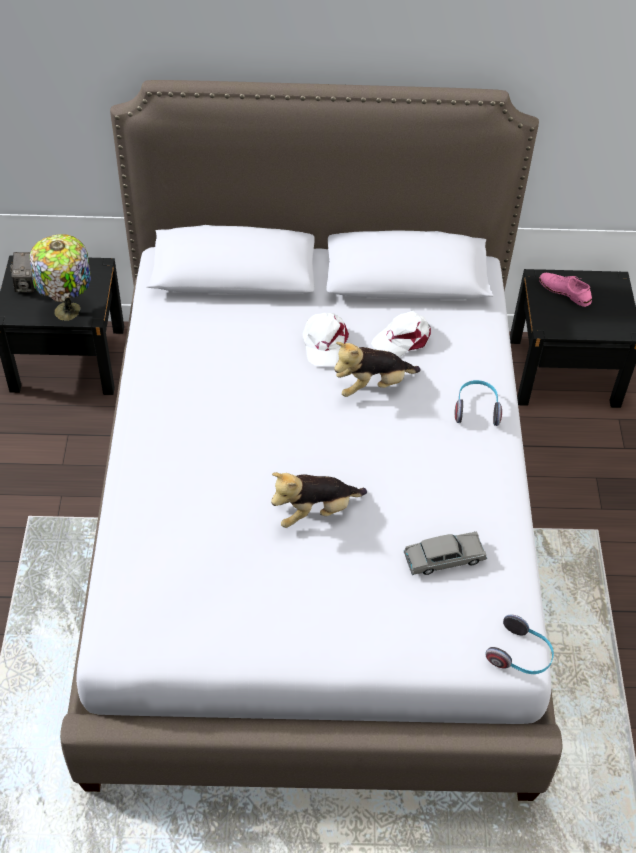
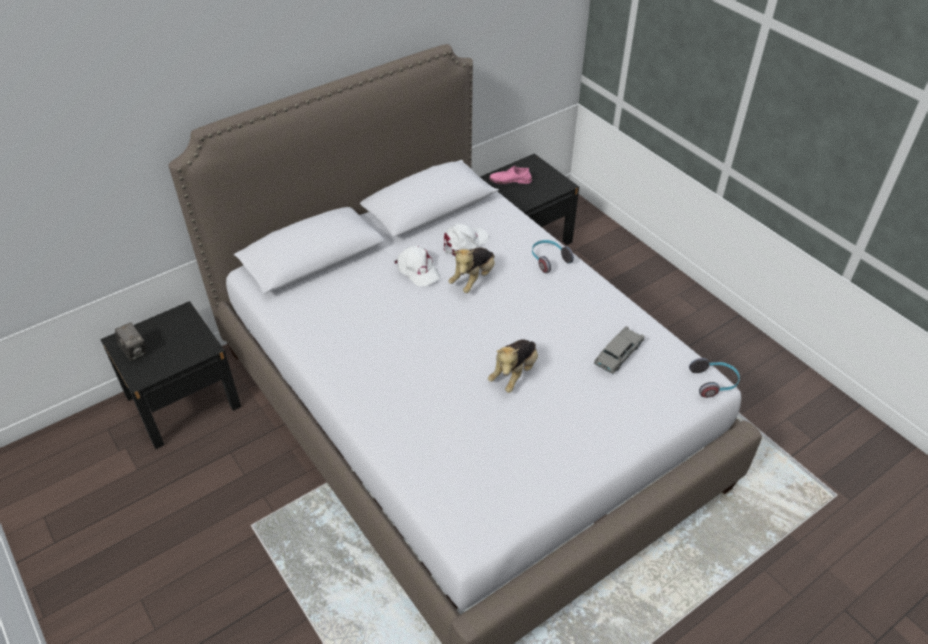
camera: 35 degrees left, 5 degrees down
table lamp [30,234,91,321] -> none
white cap [371,311,431,358] -> white cap turned 150 degrees counterclockwise [444,224,489,256]

